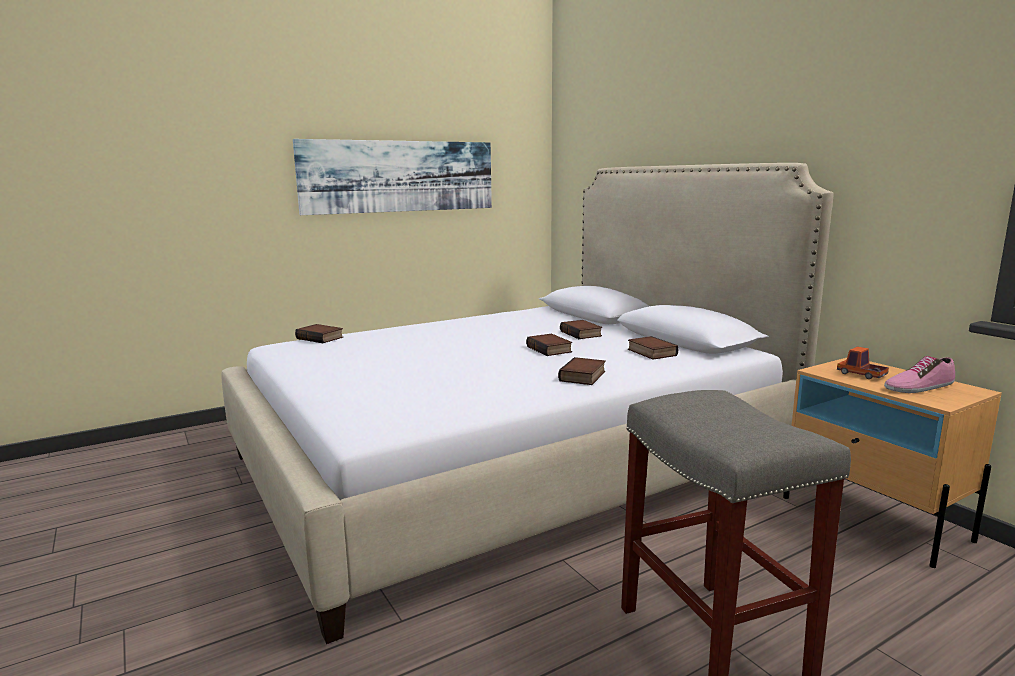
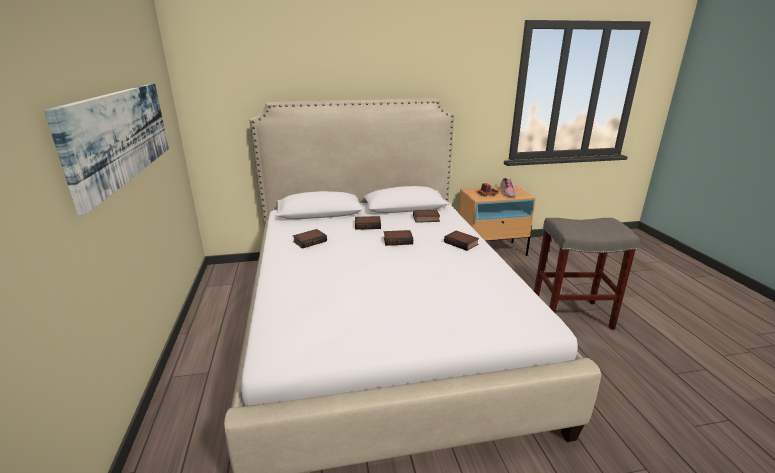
camera: 70 degrees left, 10 degrees up
book [295,324,343,343] -> book moved to [293,229,327,249]

